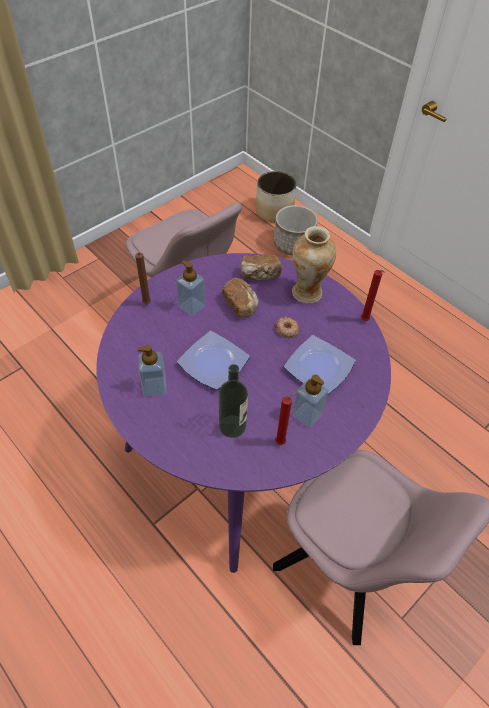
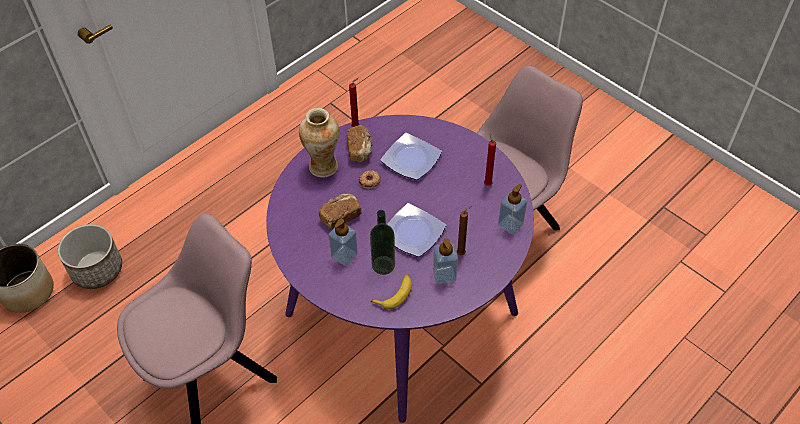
camera: 90 degrees left, 0 degrees up
brown candle [135,253,151,304] -> brown candle moved to [457,206,471,255]
bottle [219,364,248,438] -> bottle moved to [370,210,395,275]
bread [241,254,282,280] -> bread moved to [347,125,372,163]
soap dispenser [293,375,328,427] -> soap dispenser moved to [498,184,527,234]
none -> banana [371,274,412,309]

